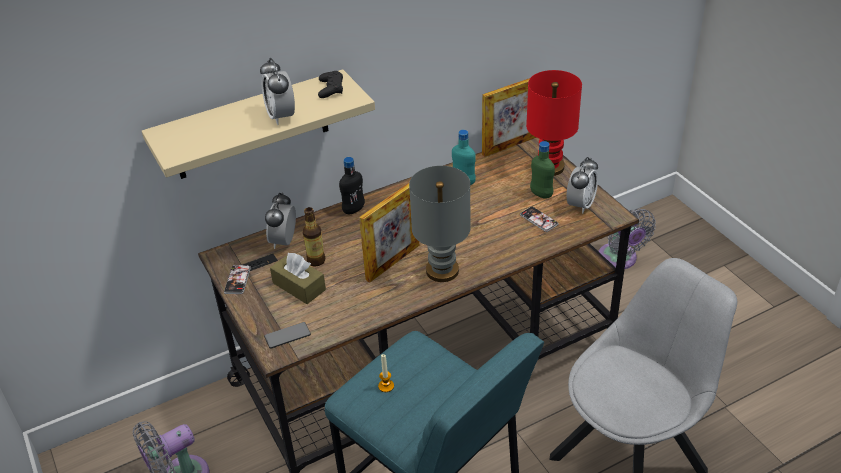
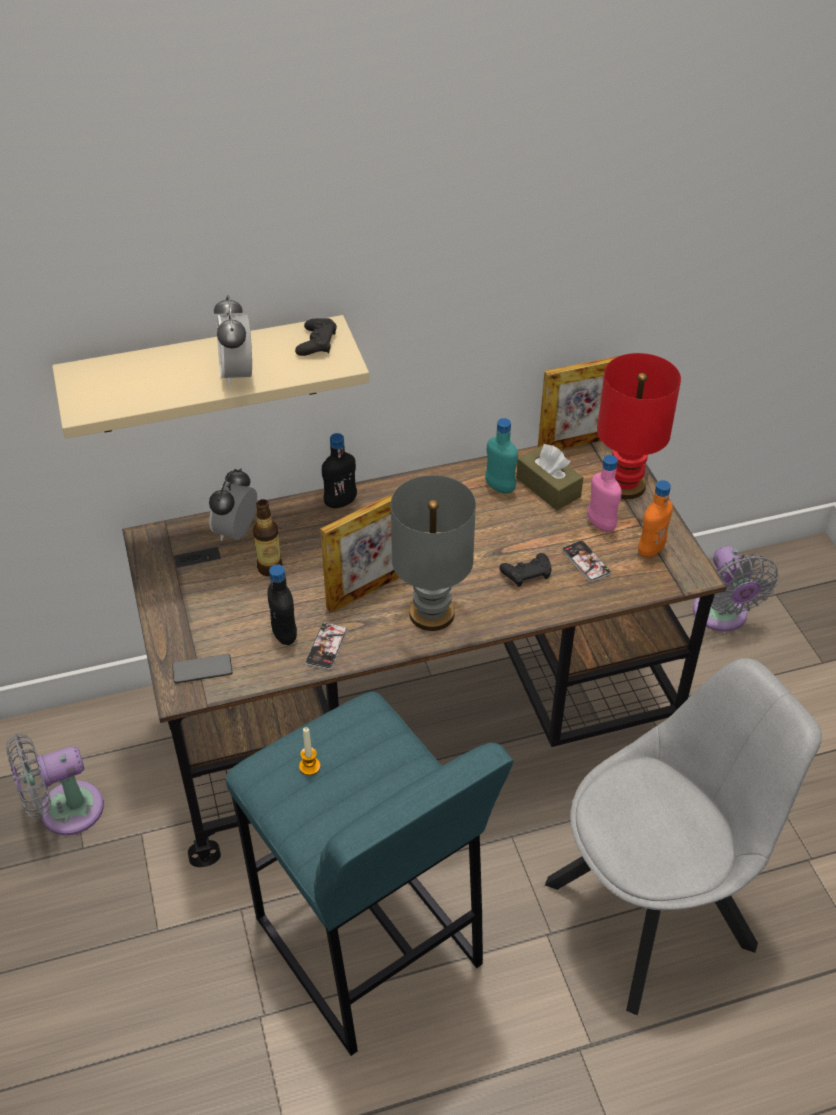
camera: 10 degrees right, 5 degrees up
phone [224,265,251,294] -> phone moved to [305,623,348,670]
brown tissue box [270,253,326,304] -> brown tissue box moved to [516,444,583,510]
green bottle [530,141,555,199] -> pink bottle [587,455,622,532]
alarm clock [567,157,598,213] -> orange bottle [638,480,673,558]
none -> black bottle [267,564,297,645]
none -> black game controller [499,553,552,587]

